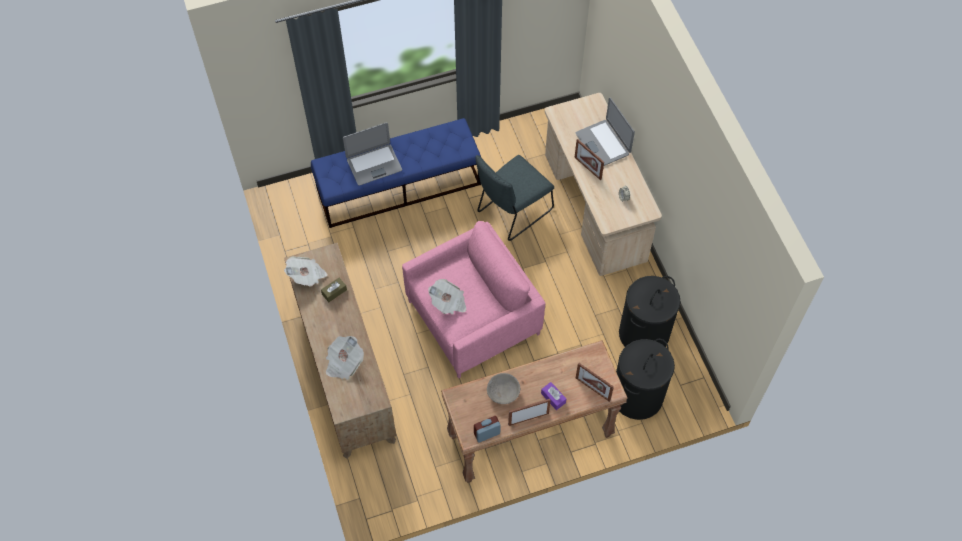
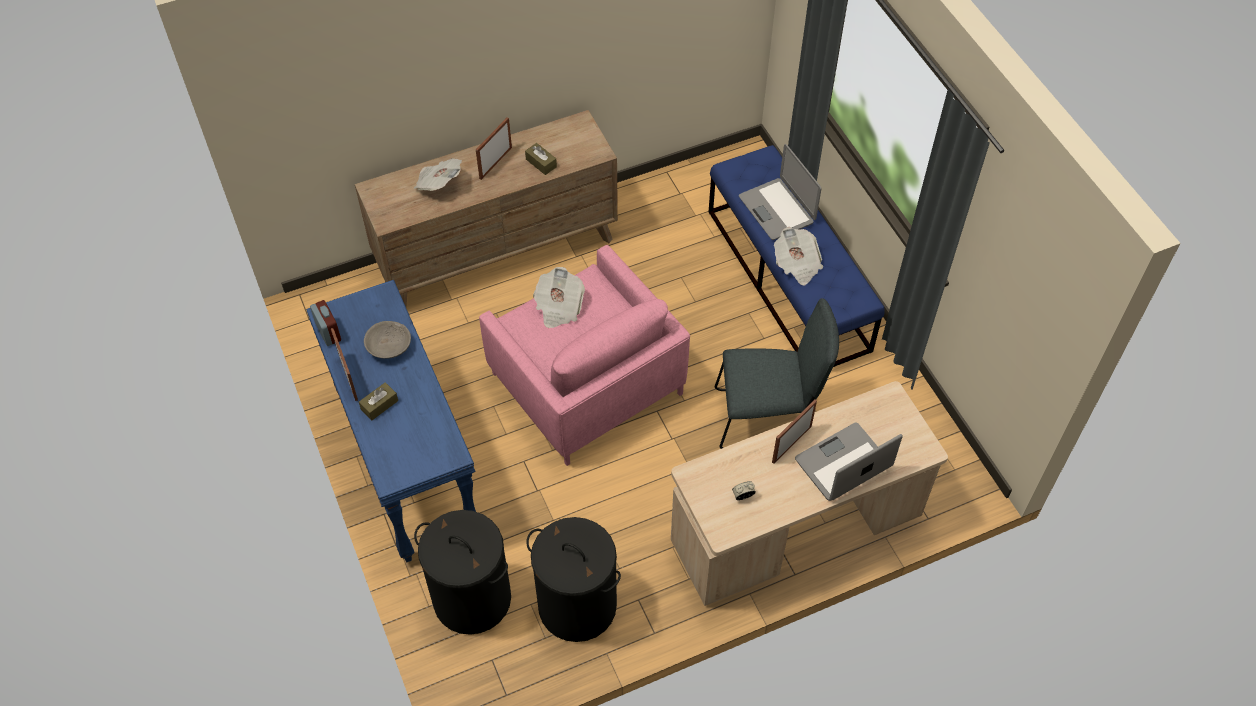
camera: 85 degrees right, 5 degrees down
newspaper [284,256,327,287] -> newspaper moved to [774,227,823,285]
brown console table [441,340,627,483] -> blue console table [306,280,476,562]
grey chair [475,155,554,241] -> grey chair turned 135 degrees clockwise [715,298,839,449]
purple tissue box [541,382,566,410] -> brown tissue box [359,382,398,420]
picture frame [576,363,614,402] -> picture frame moved to [476,117,512,180]

